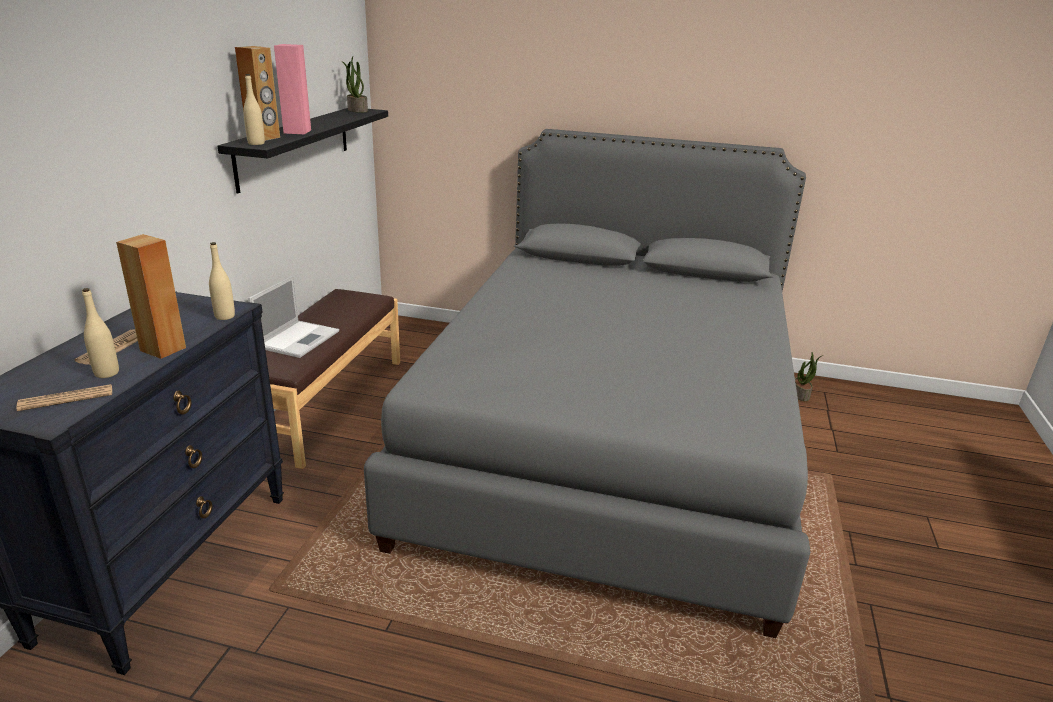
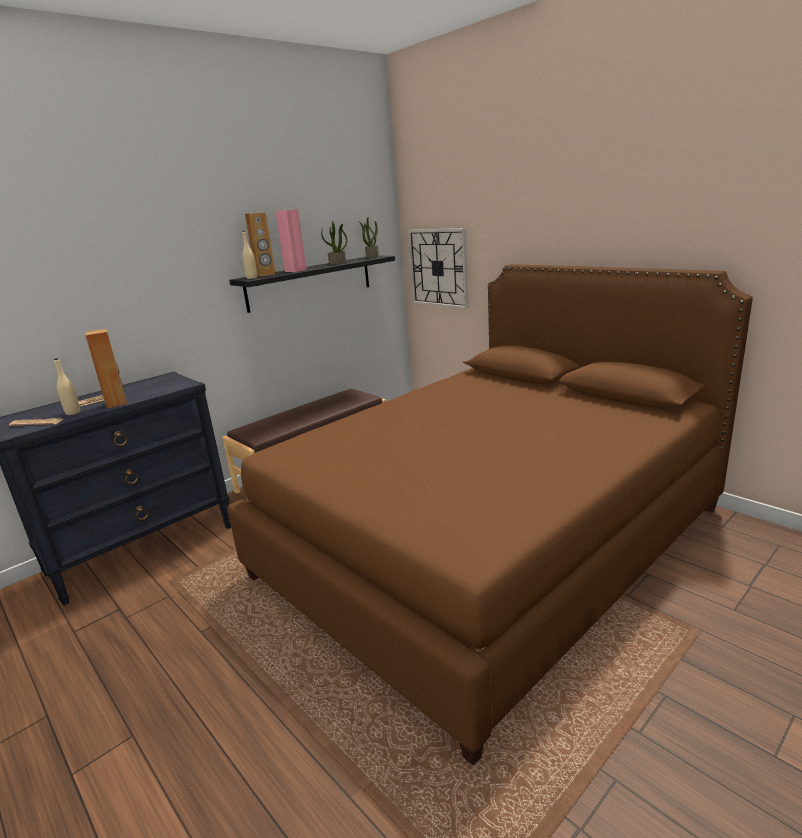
camera: 35 degrees right, 5 degrees down
beige bottle [209,242,235,320] -> none
laptop [248,276,339,358] -> none
grey bed [364,129,811,638] -> brown bed [227,264,753,766]
potted plant [795,352,823,401] -> potted plant moved to [321,221,347,265]
none -> wall clock [408,228,469,309]

